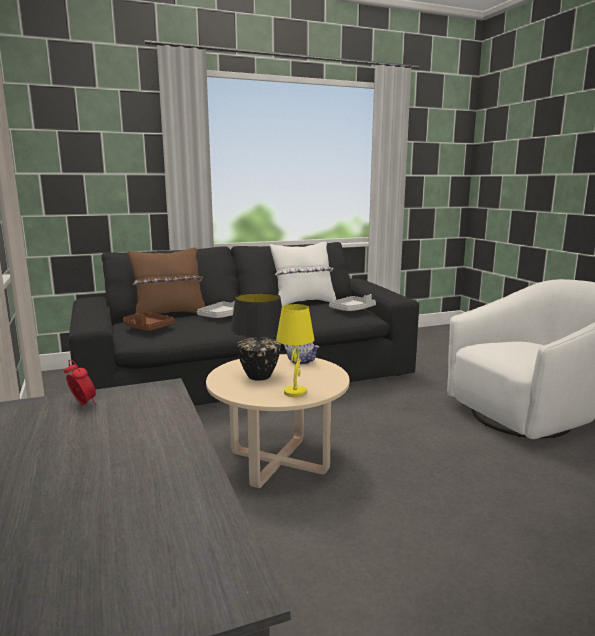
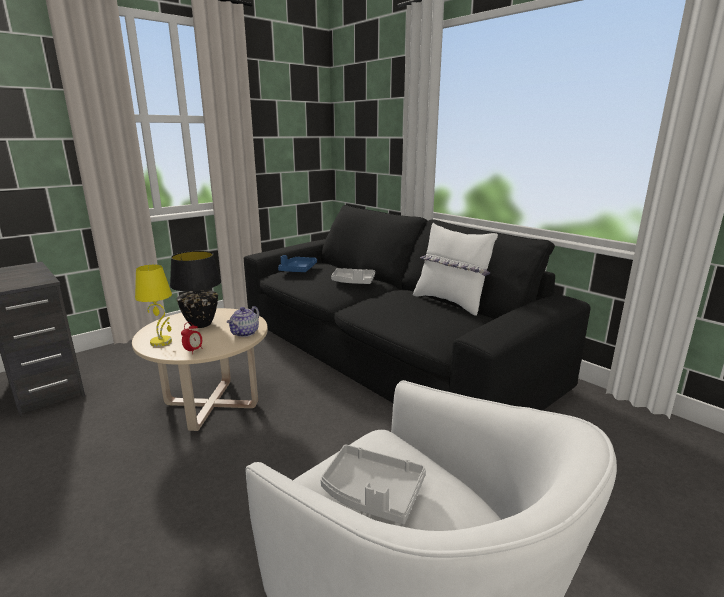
camera: 70 degrees right, 5 degrees up
alarm clock [64,360,96,406] -> alarm clock moved to [181,322,203,354]
brown tray [123,312,175,331] -> blue tray [278,255,317,272]
brown pillow [128,247,206,314] -> none
grey tray [329,294,376,311] -> grey tray moved to [321,444,426,524]

